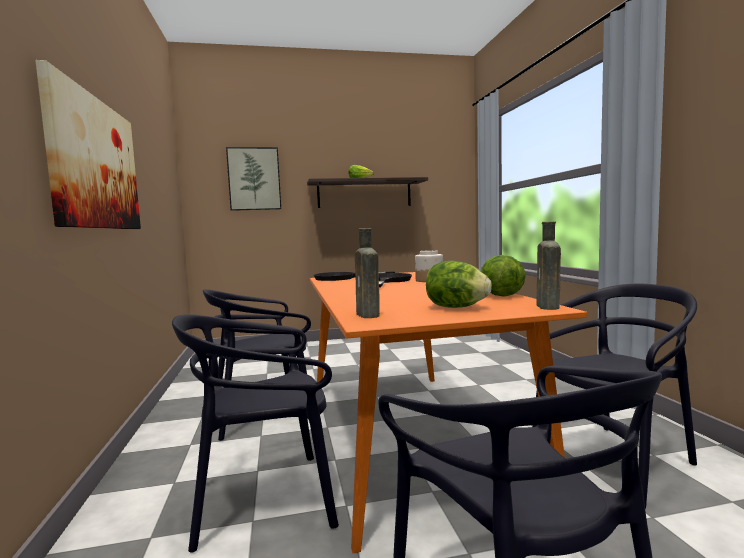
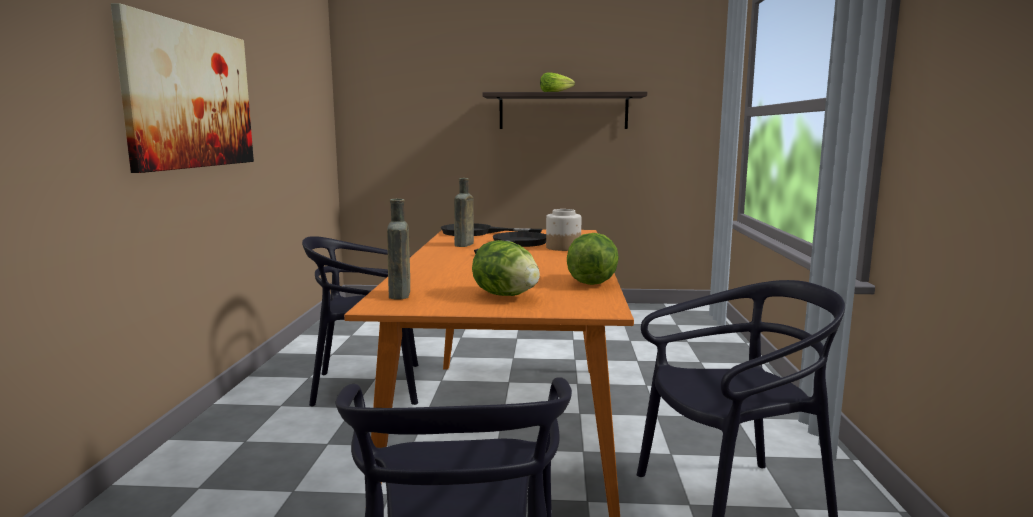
camera: 15 degrees right, 5 degrees up
black chair [172,314,339,553] -> none
picture [226,147,281,211] -> none
brown bottle [536,221,561,310] -> brown bottle moved to [454,178,474,247]

